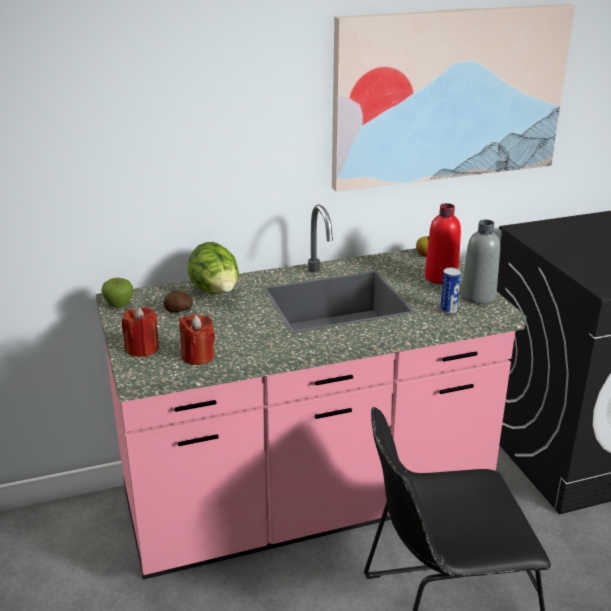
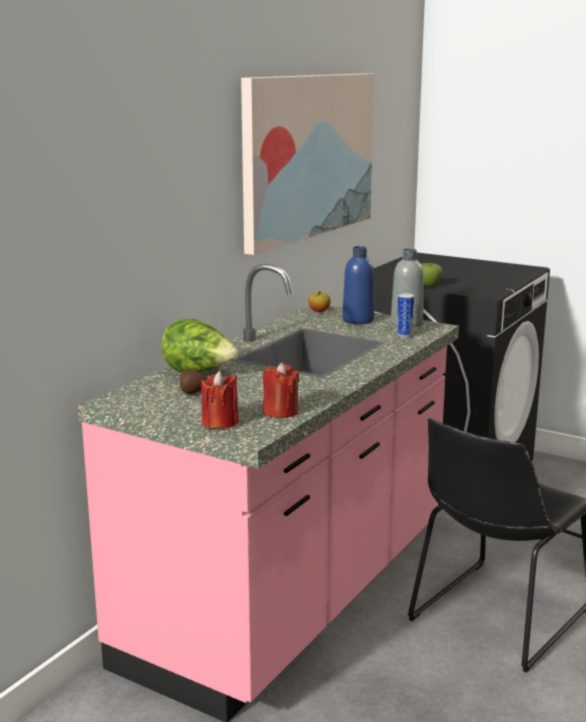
camera: 40 degrees left, 10 degrees down
apple [101,278,133,308] -> apple moved to [421,262,443,286]
red bottle [425,203,461,284] -> blue bottle [342,246,374,324]

